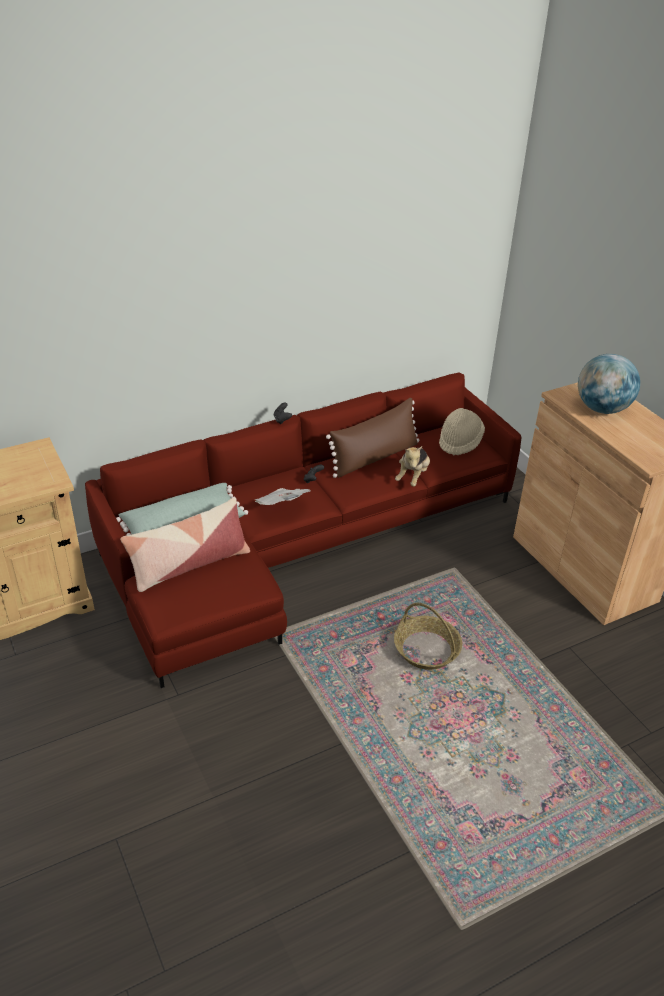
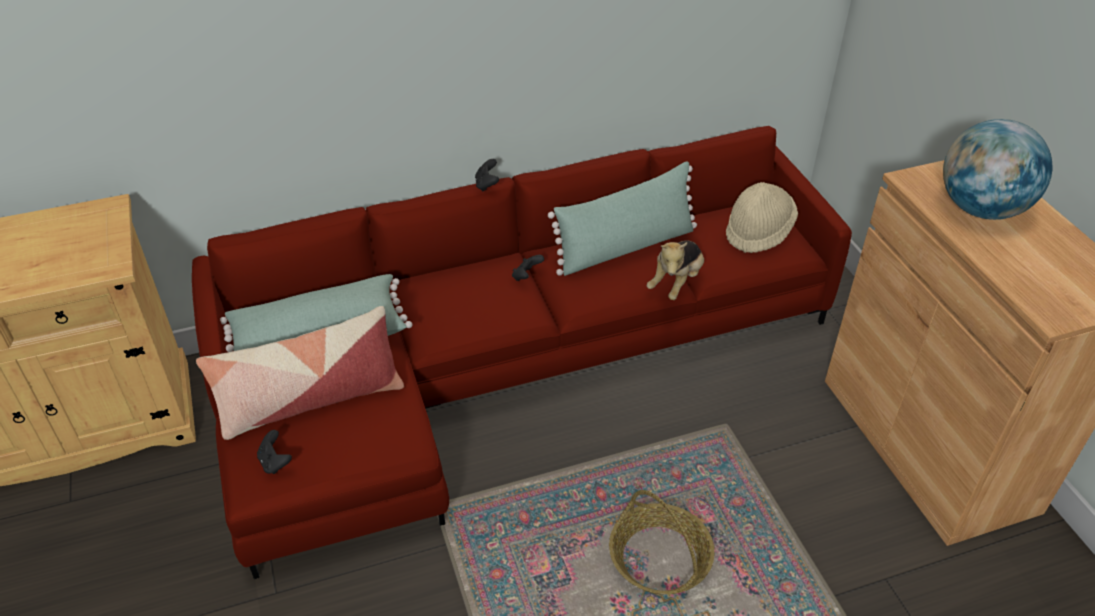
camera: 10 degrees right, 5 degrees up
newspaper [255,488,310,505] -> none
brown pillow [326,398,419,478] -> green pillow [548,161,697,276]
none -> black game controller [257,430,292,474]

